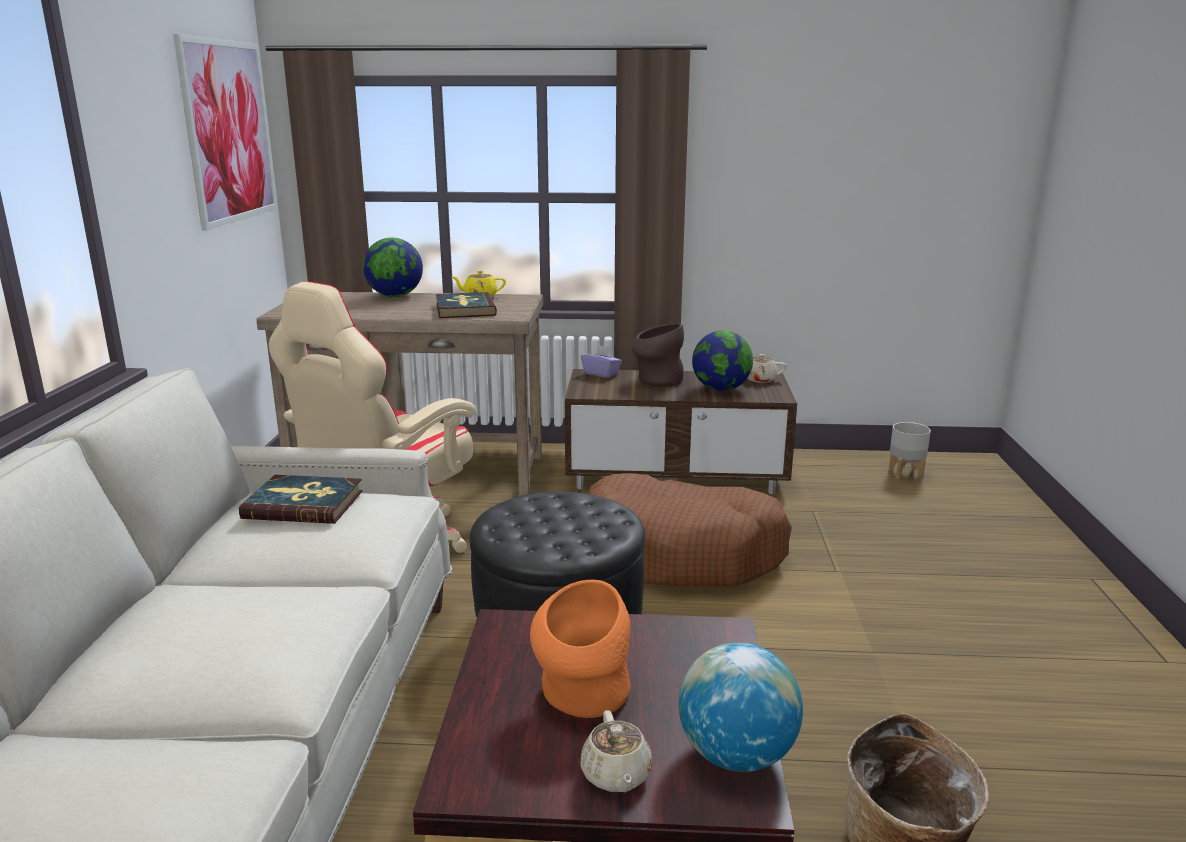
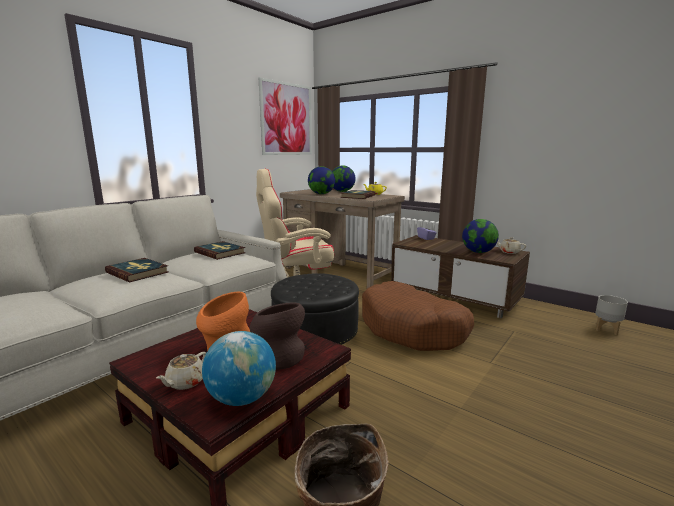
camera: 35 degrees right, 5 degrees down
brown vase [632,323,684,387] -> brown vase moved to [250,302,305,369]
none -> book [105,258,168,282]
none -> globe [308,166,335,194]

